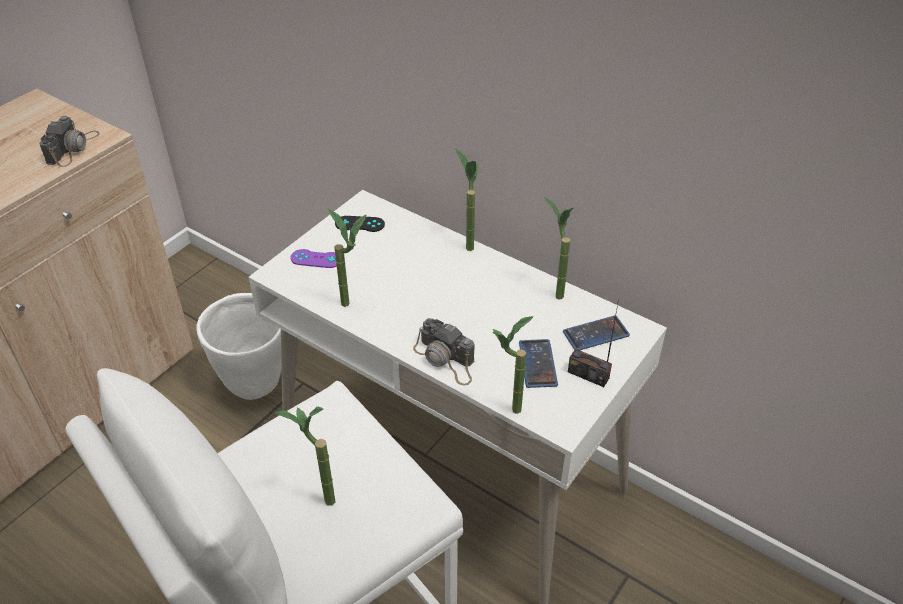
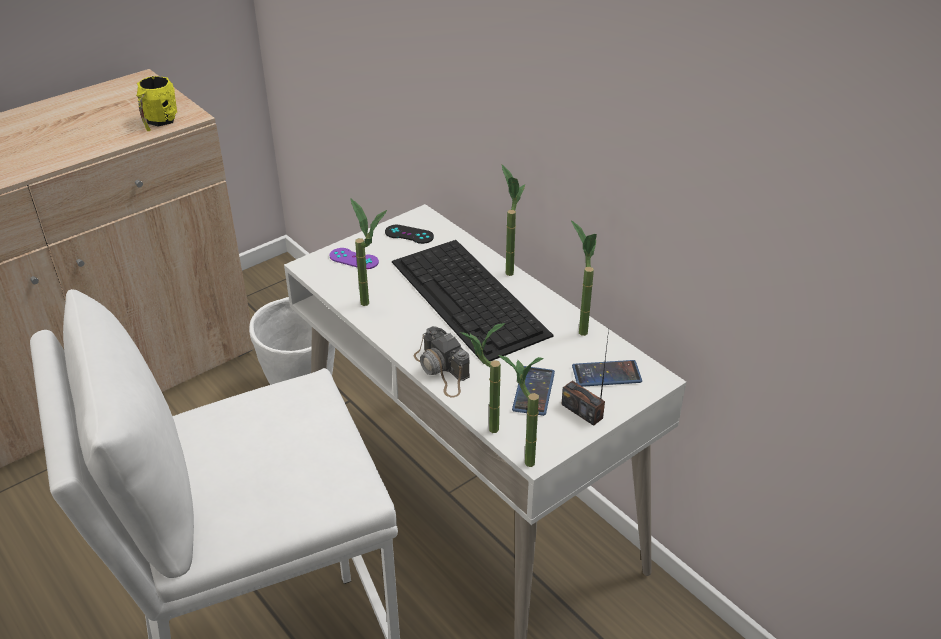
camera: 15 degrees right, 5 degrees down
camera [39,116,100,167] -> yellow mug [136,76,177,131]
potted plant [274,407,335,505] -> potted plant moved to [498,355,544,467]
none -> keyboard [392,240,553,364]

